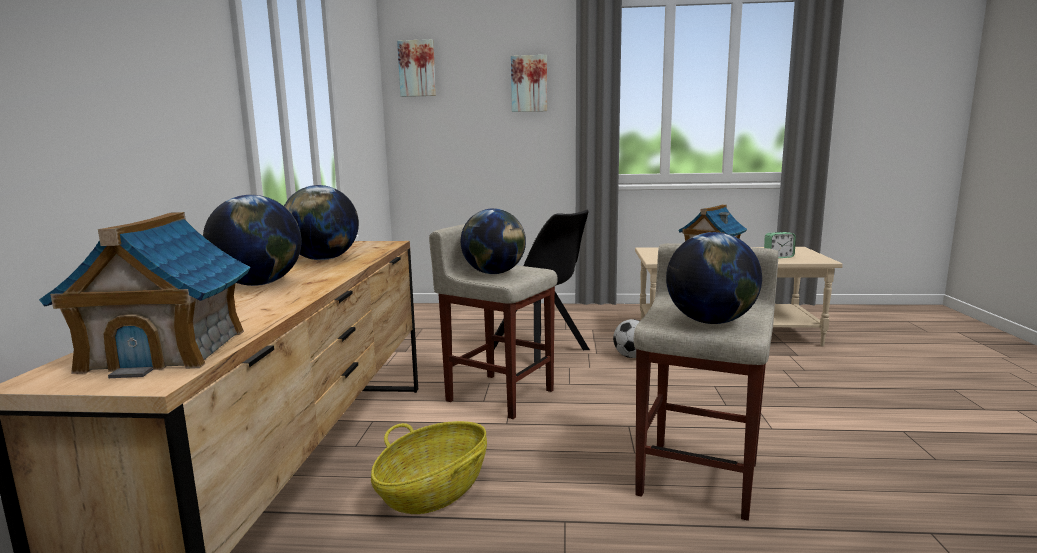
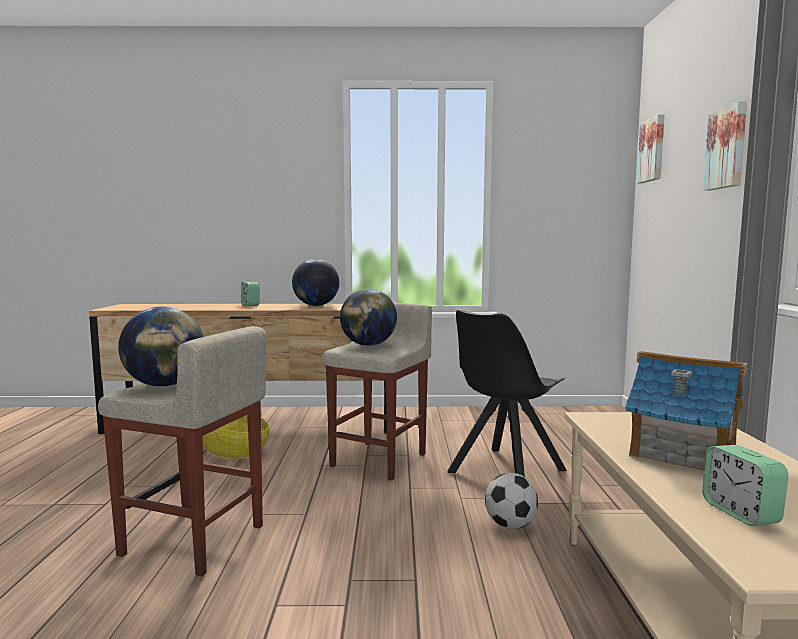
camera: 85 degrees right, 5 degrees down
toy house [39,212,251,378] -> none
globe [203,195,302,286] -> alarm clock [241,282,260,306]

